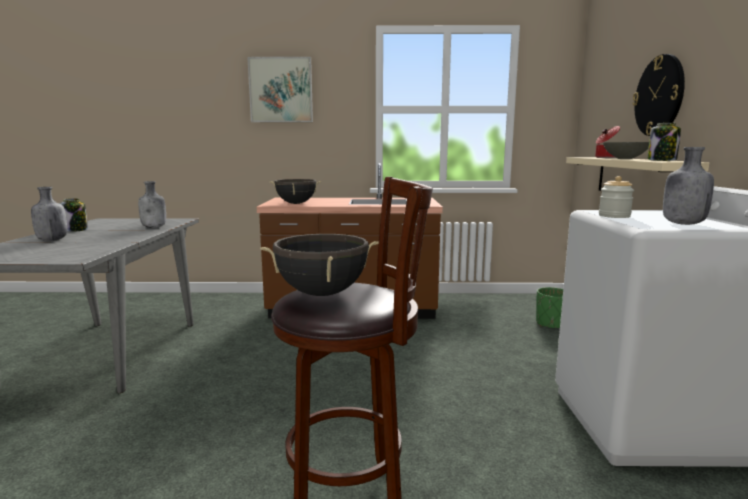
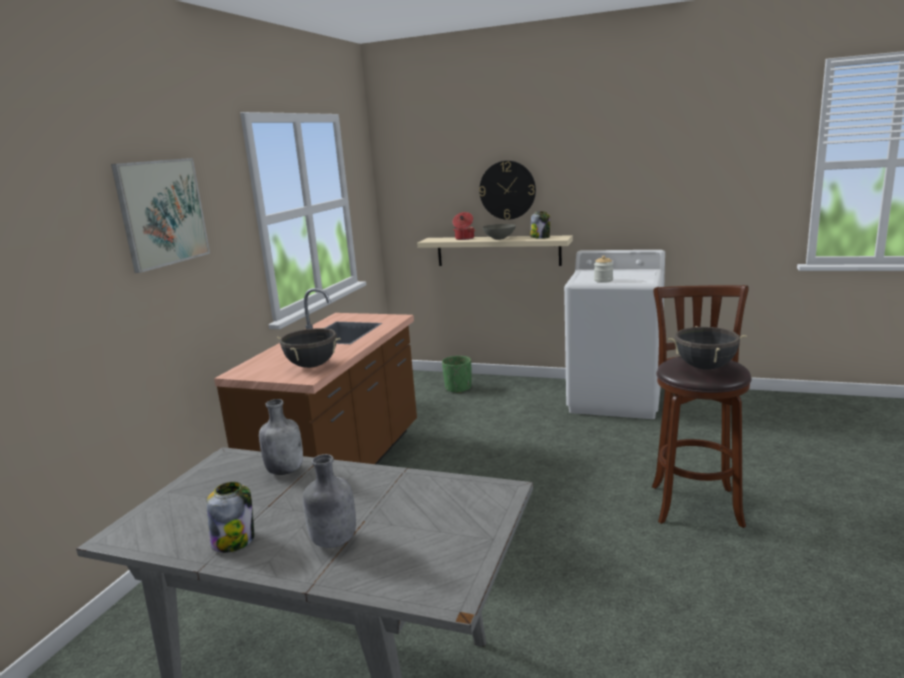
camera: 70 degrees left, 5 degrees up
grey bottle [663,147,714,225] -> none

